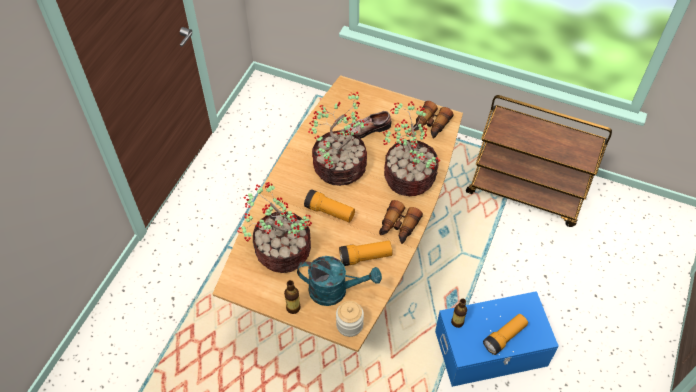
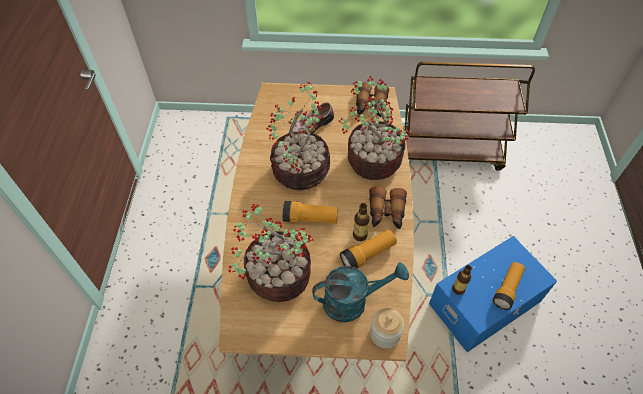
camera: 20 degrees left, 0 degrees up
bottle [284,280,301,314] -> bottle moved to [353,203,370,241]

